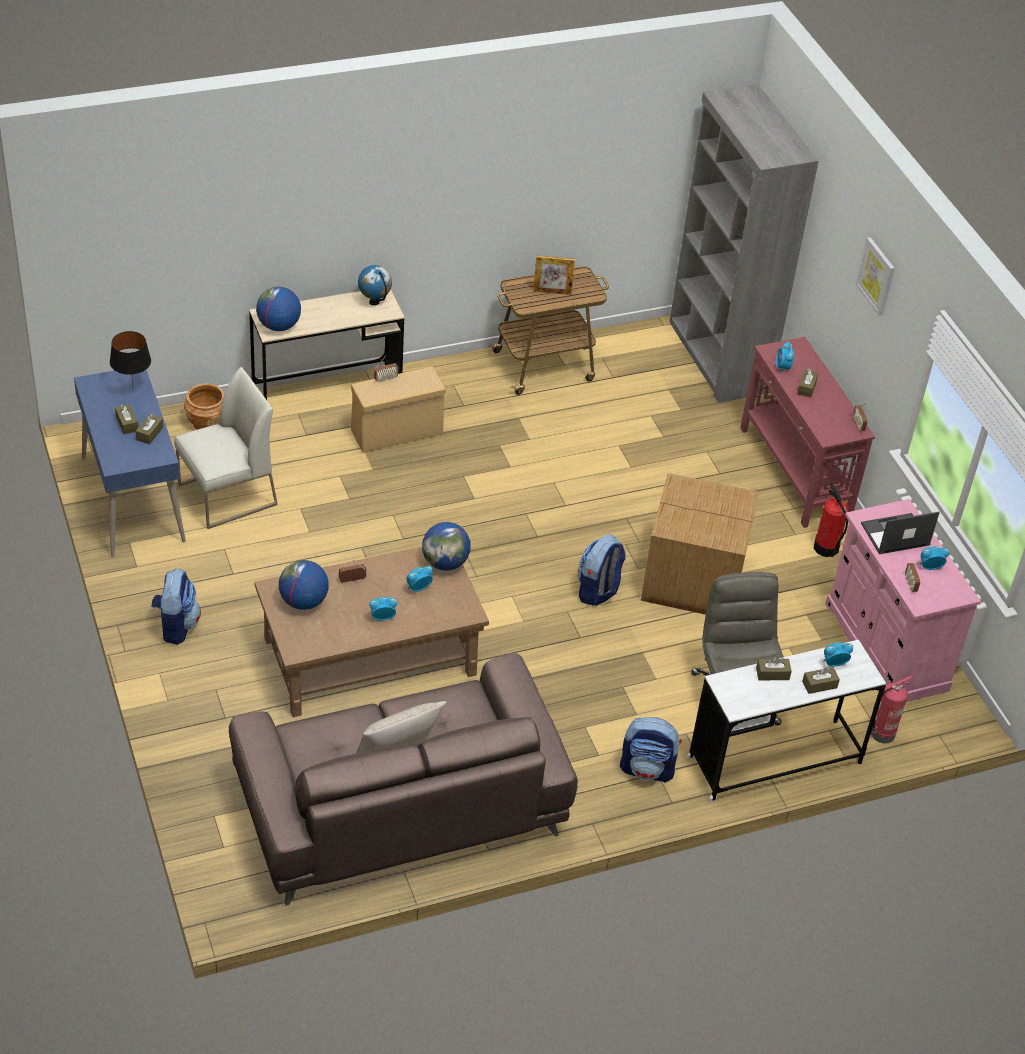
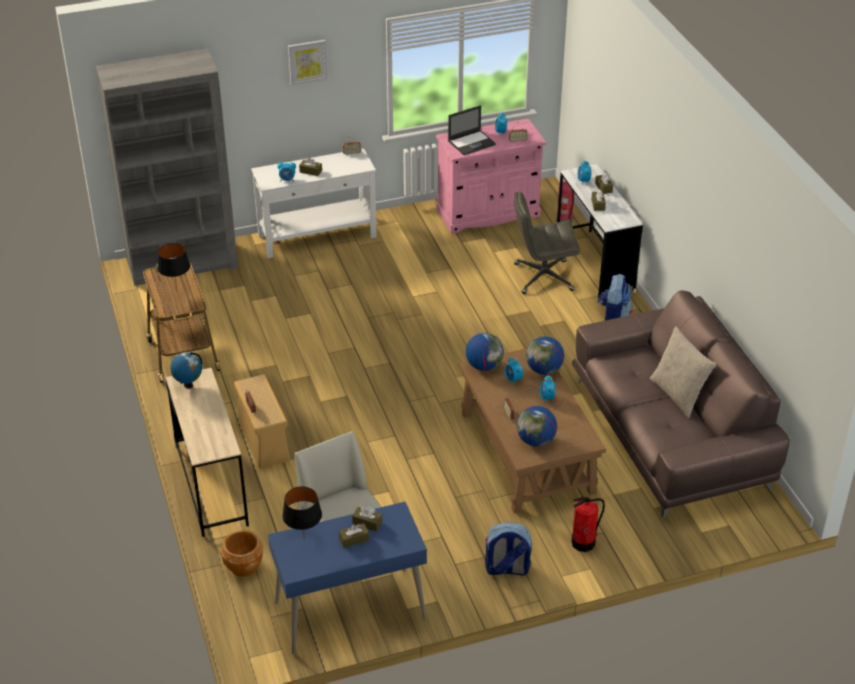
camera: 85 degrees left, 5 degrees down
globe [256,287,301,331] -> globe moved to [526,336,564,375]
picture frame [533,256,575,295] -> black table lamp [157,243,190,289]
backpack [578,534,626,606] -> none
cardboard box [641,473,759,615] -> none
red console table [740,337,875,528] -> white console table [251,148,377,258]
fire extinguisher [814,483,849,557] -> fire extinguisher moved to [572,497,605,552]
laptop [861,512,940,554] -> laptop turned 105 degrees counterclockwise [448,105,496,155]

